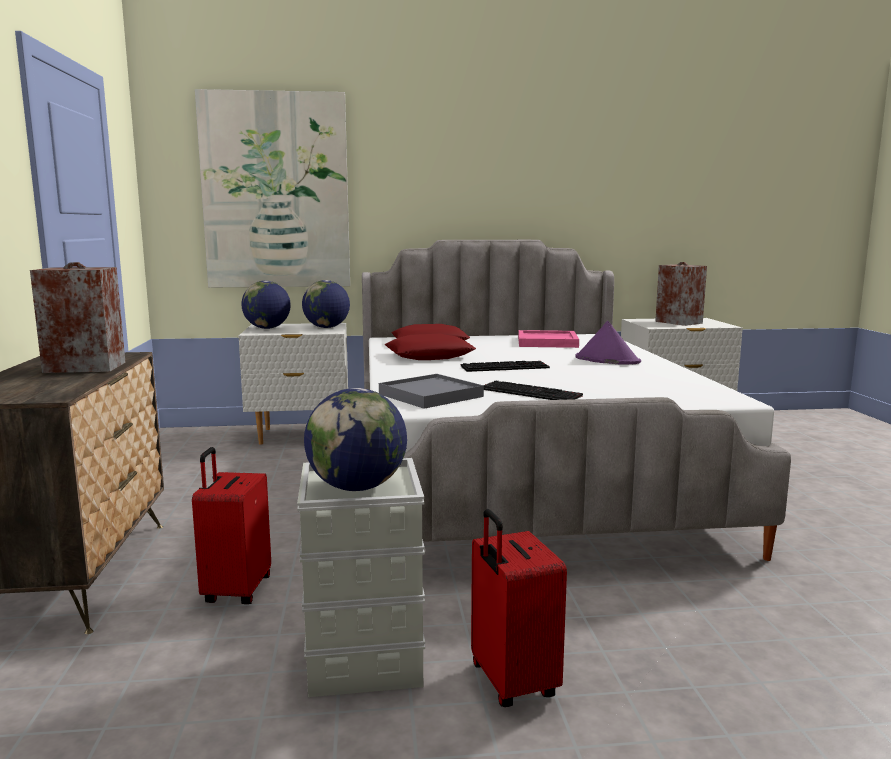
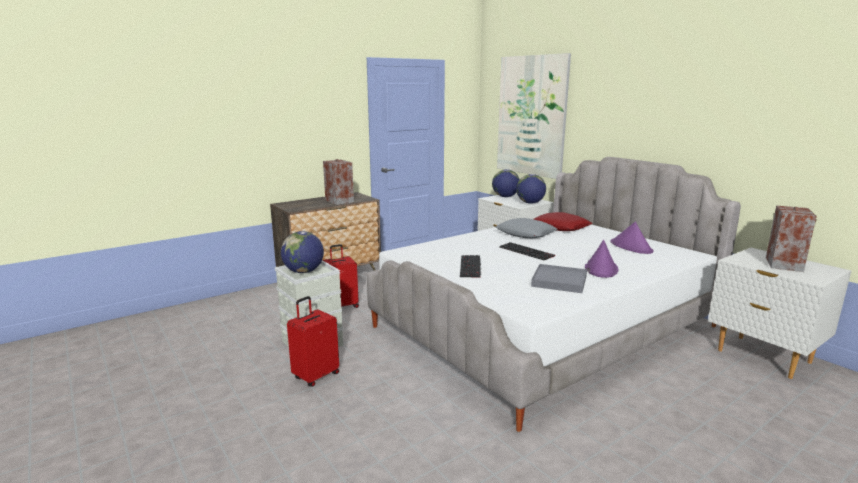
camera: 60 degrees right, 5 degrees up
grey tray [379,374,484,409] -> grey tray moved to [531,264,587,293]
red pillow [385,334,476,360] -> grey pillow [496,218,557,238]
pink tray [518,330,579,348] -> purple hat [610,222,653,254]

